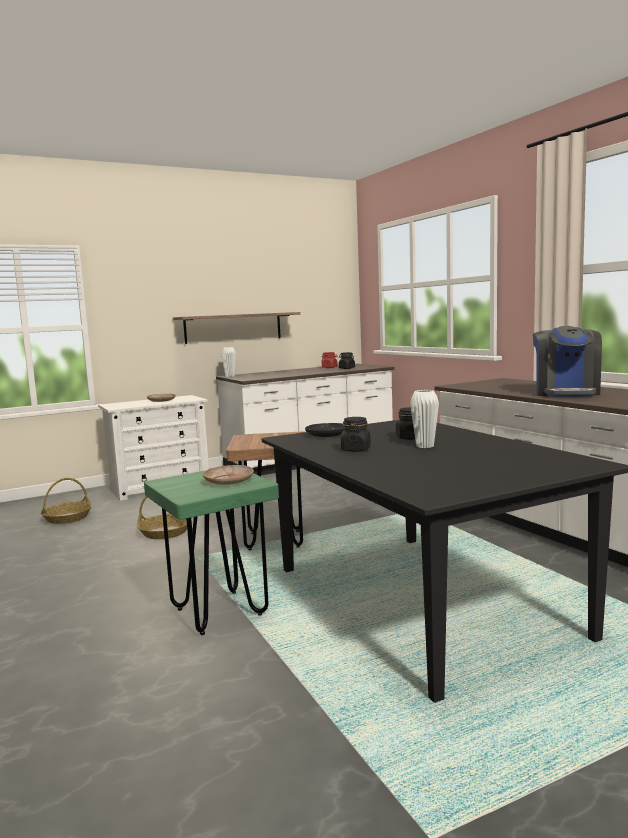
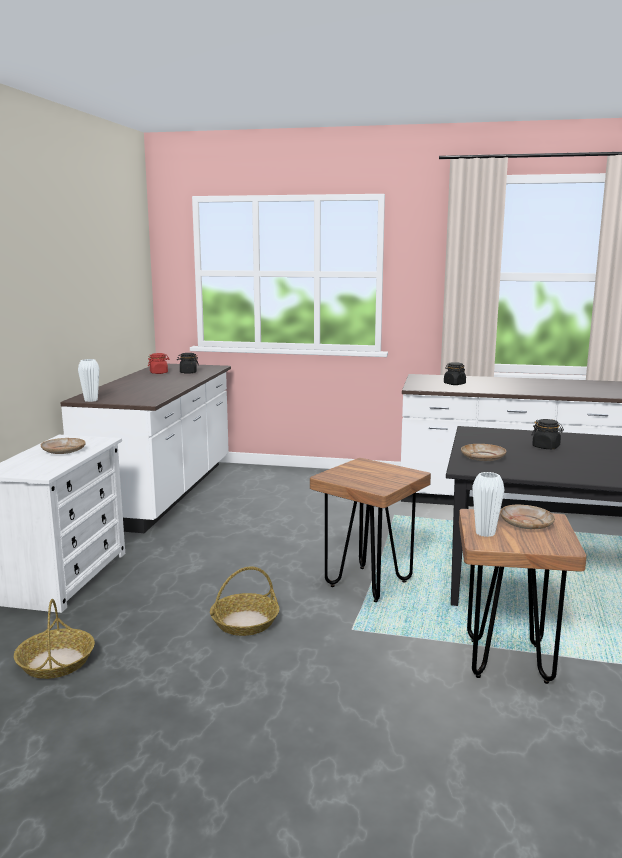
camera: 50 degrees left, 5 degrees up
green stool [144,470,279,635] -> brown stool [459,509,587,684]
shelf [173,312,301,344] -> none
black plate [305,423,344,437] -> beige plate [461,444,506,461]
black jar [341,417,371,452] -> black jar moved to [444,362,466,385]
white vase [410,390,439,448] -> white vase moved to [472,472,505,537]
coffee machine [533,326,602,397] -> none

